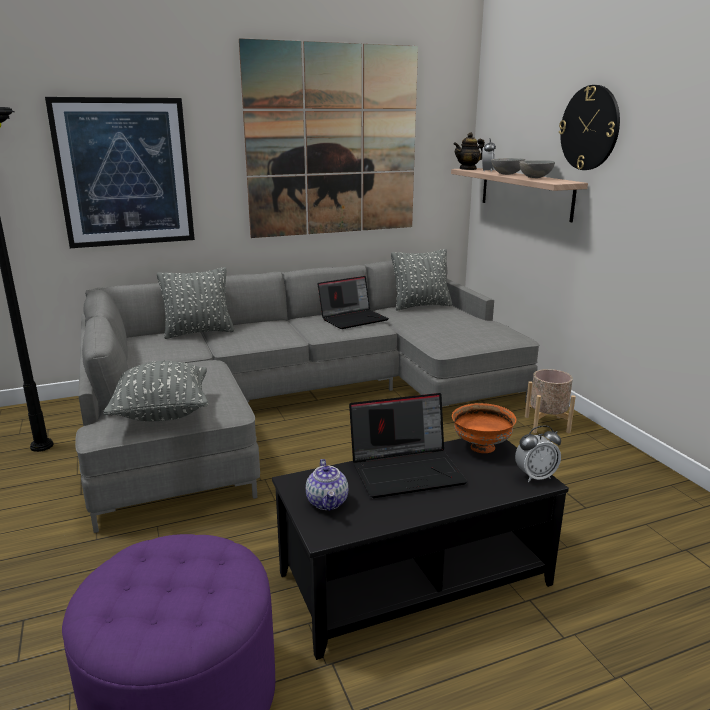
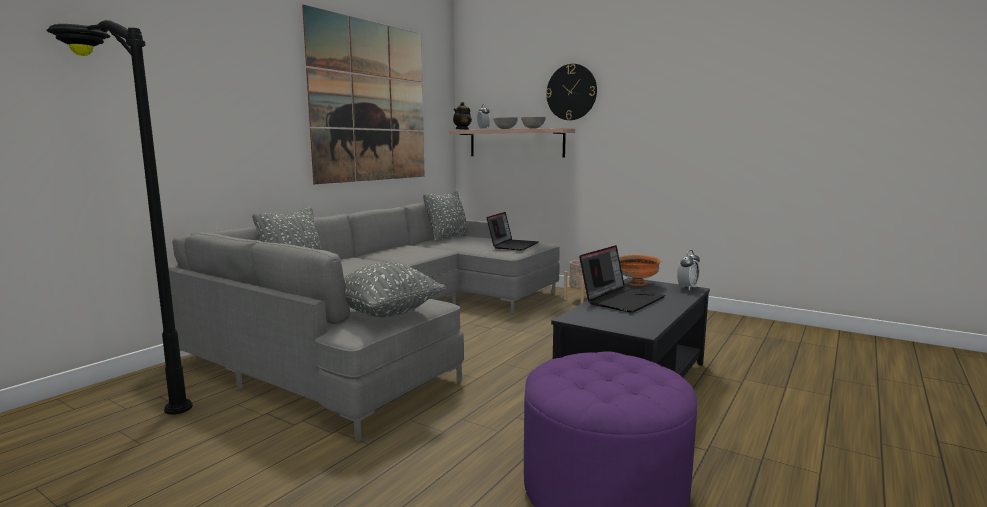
camera: 35 degrees left, 10 degrees down
picture [45,97,195,248] -> none
teapot [306,459,348,511] -> none
laptop [318,276,389,329] -> laptop moved to [487,212,539,251]

